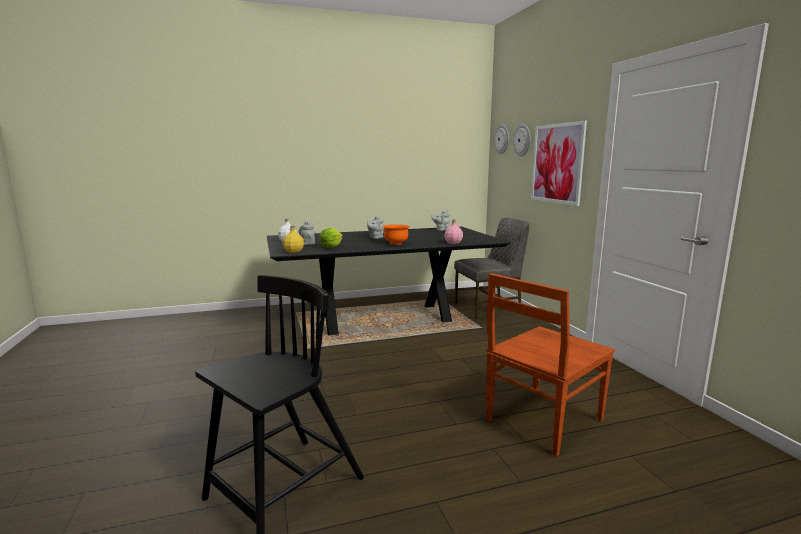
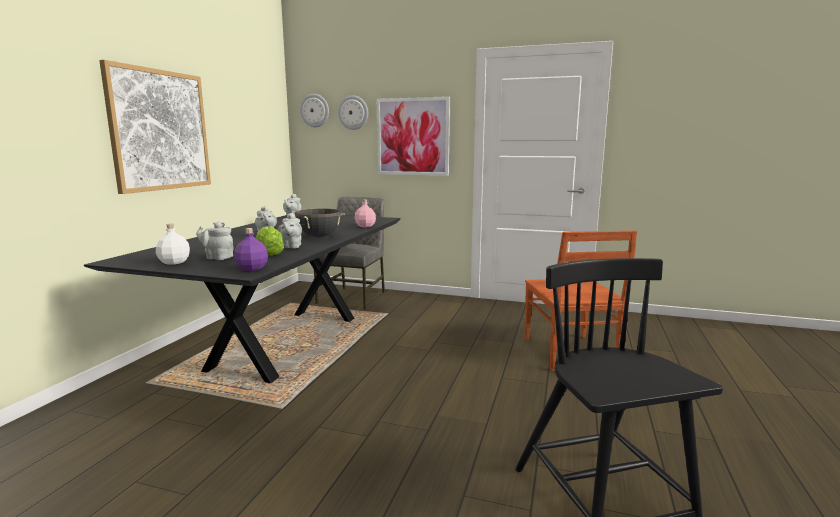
camera: 55 degrees left, 0 degrees up
yellow bottle [282,226,304,253] -> purple bottle [234,228,268,271]
orange bowl [382,225,410,245] -> black cooking pot [293,208,345,237]
none -> picture [99,60,211,194]
none -> grey teapot [278,213,302,248]

